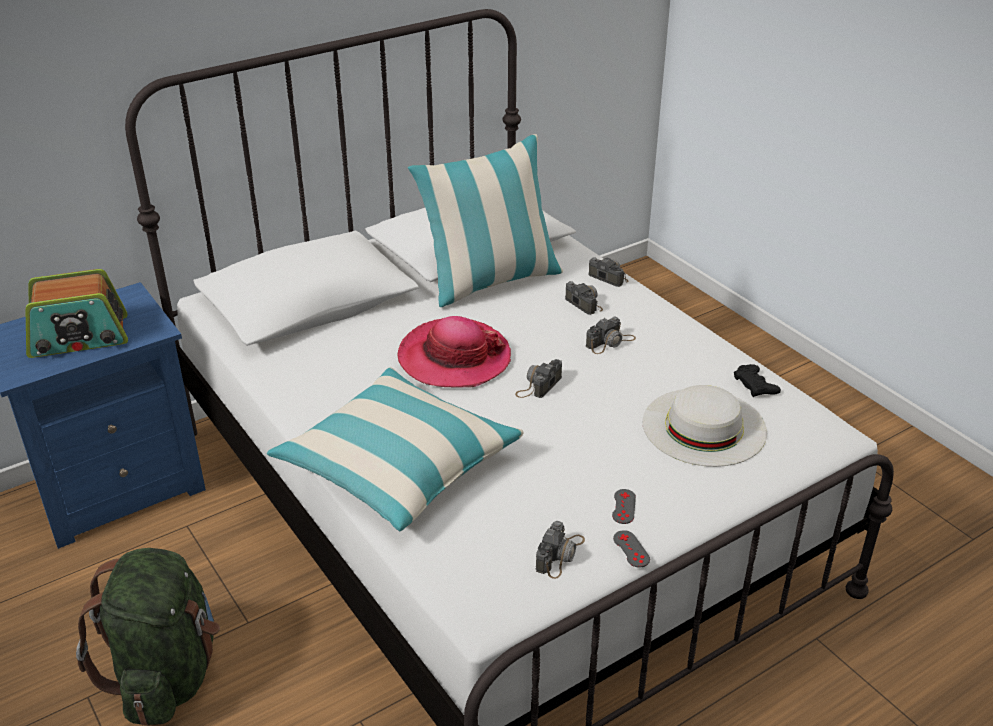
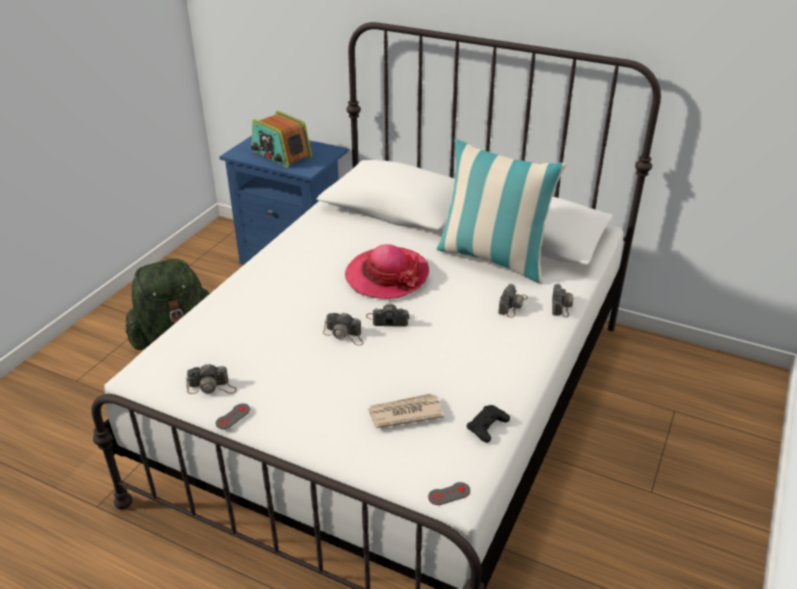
camera: 60 degrees right, 0 degrees up
pillow [267,367,523,532] -> none
camera [586,317,636,354] -> camera moved to [323,312,364,346]
grey game controller [612,489,636,524] -> grey game controller moved to [428,482,470,505]
white hat [642,385,767,467] -> newspaper [368,393,444,428]

